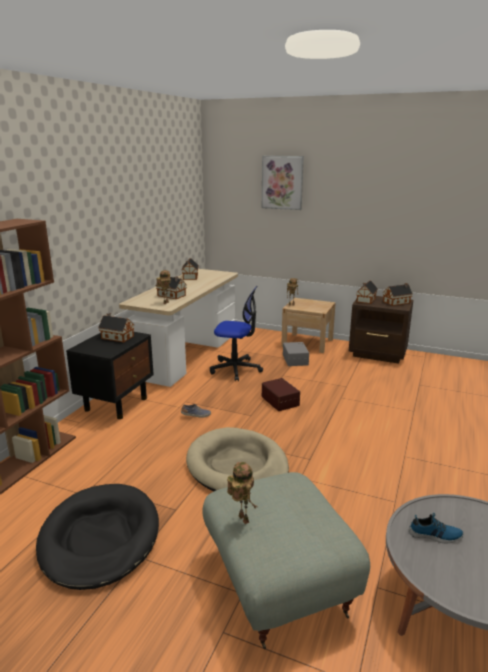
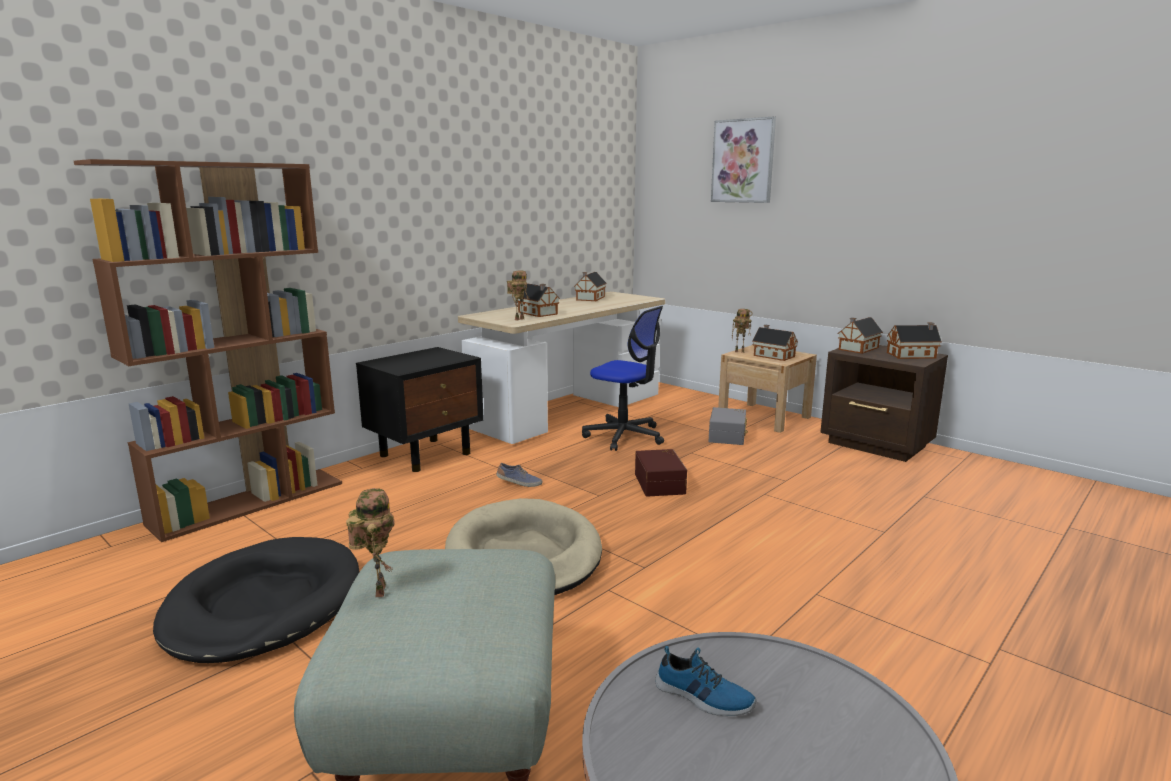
camera: 20 degrees right, 5 degrees down
toy house [98,313,134,342] -> toy house moved to [752,325,798,361]

